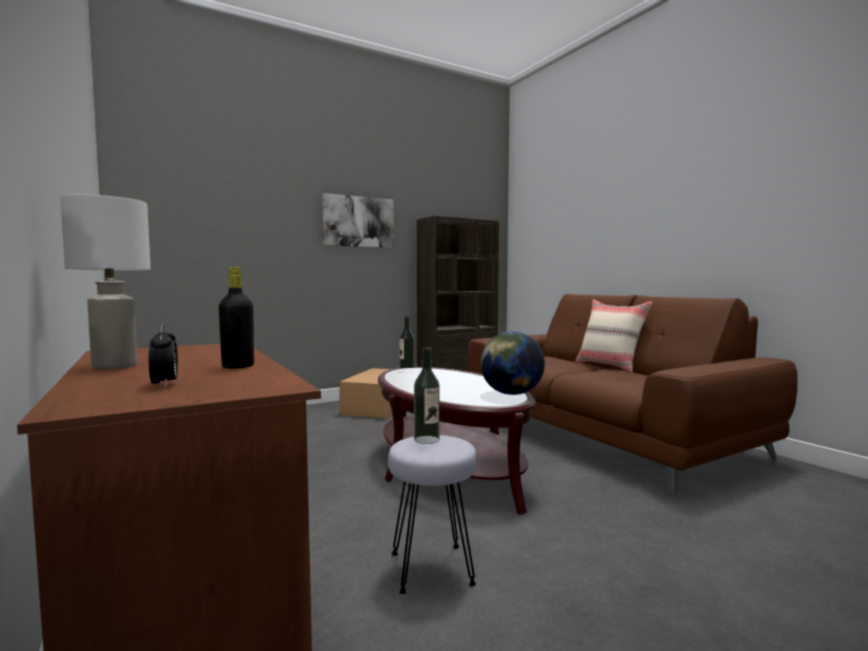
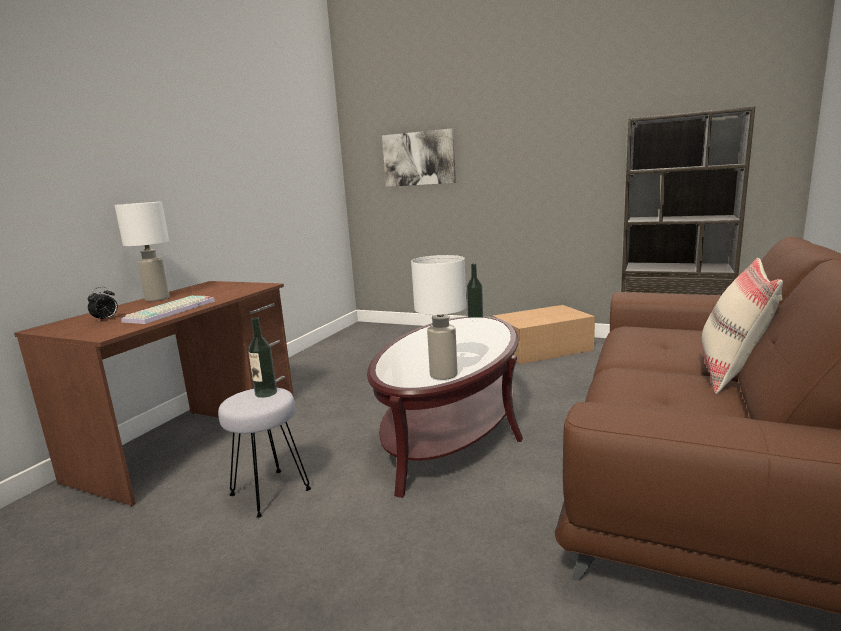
camera: 55 degrees right, 10 degrees up
black bottle [218,267,254,369] -> keyboard [121,295,215,324]
picture [322,193,394,248] -> picture moved to [382,128,456,187]
globe [480,332,545,395] -> white table lamp [411,255,466,380]

